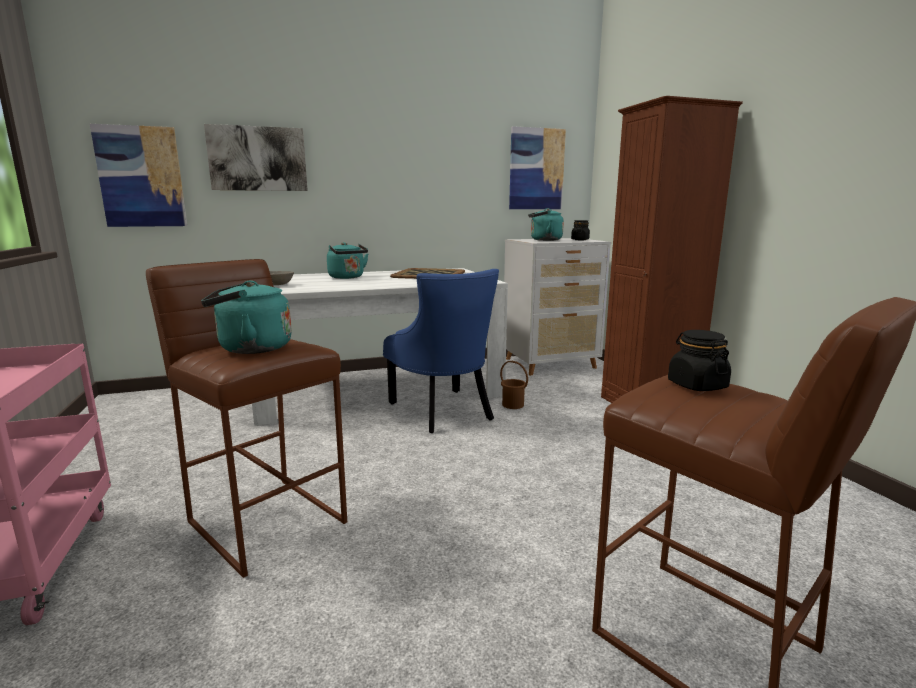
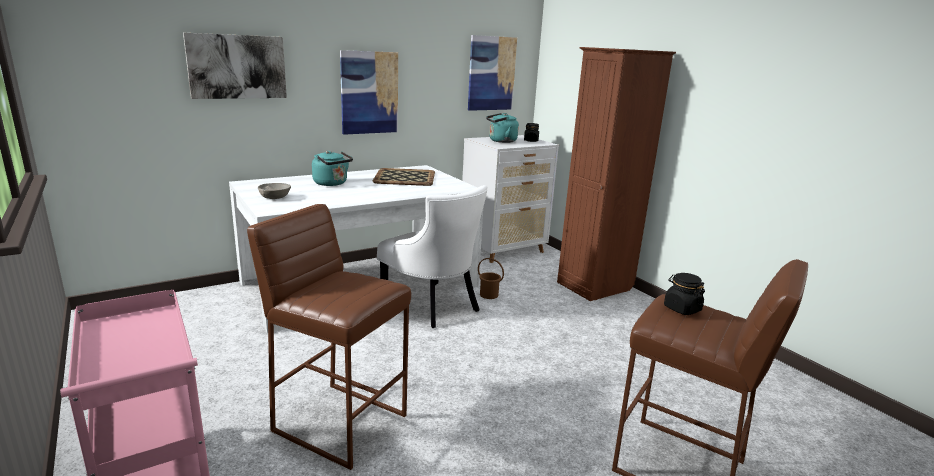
camera: 15 degrees left, 5 degrees up
picture [90,124,187,227] -> picture moved to [340,50,398,135]
turquoise kettle [201,280,292,354] -> none
blue chair [383,269,499,433] -> white chair [376,185,487,328]

